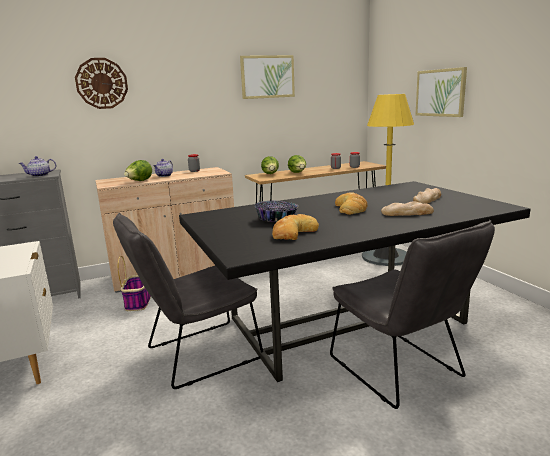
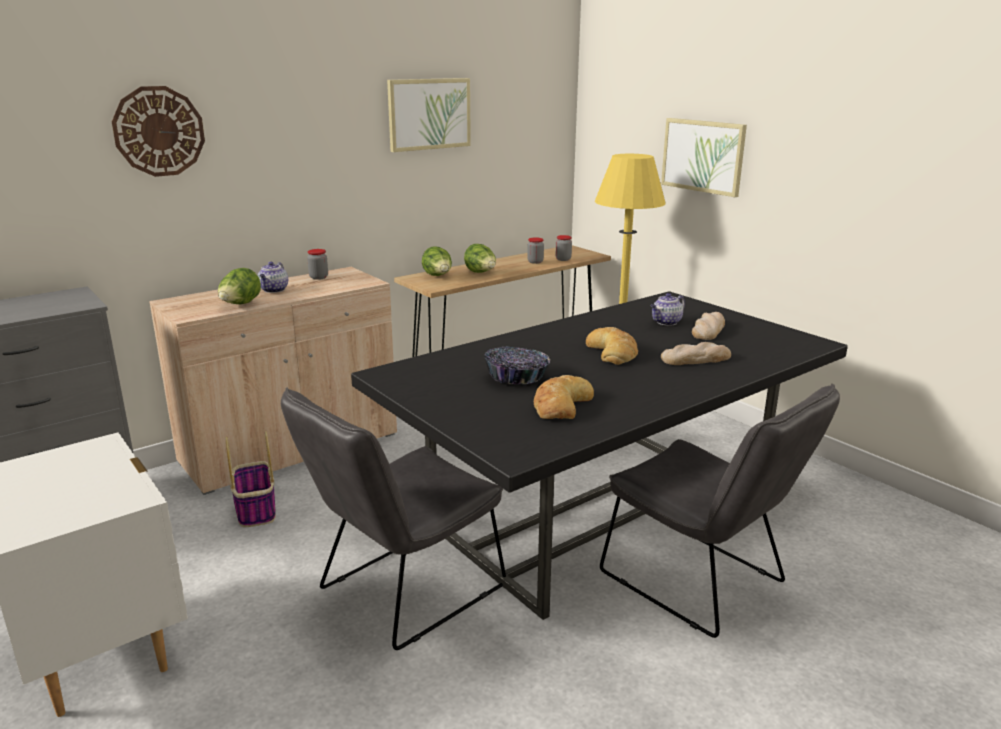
camera: 15 degrees left, 5 degrees up
teapot [19,156,56,177] -> teapot moved to [650,293,685,326]

